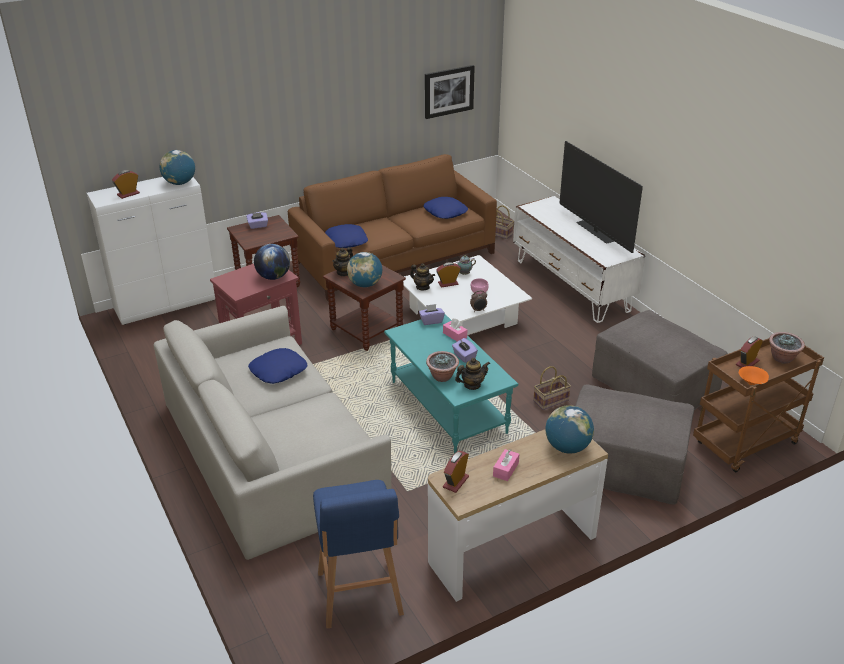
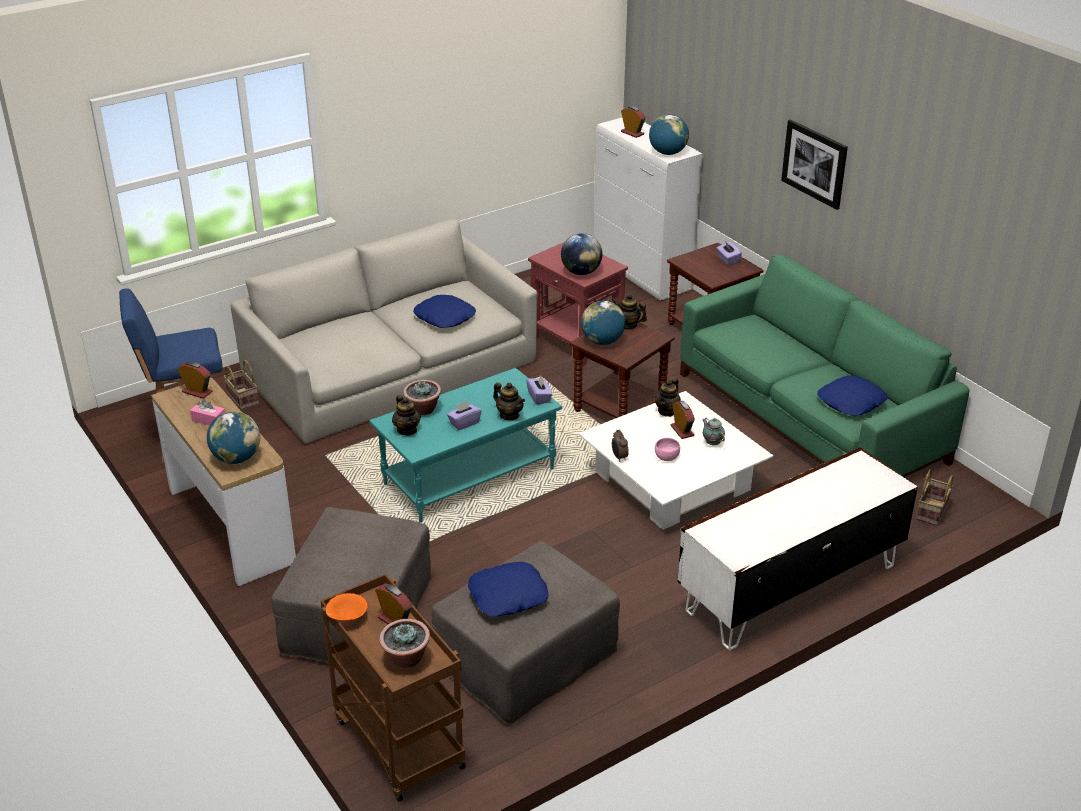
camera: 85 degrees right, 0 degrees up
brown sofa [288,154,497,301] -> green sofa [680,254,969,477]
blue pillow [325,224,368,248] -> blue pillow moved to [468,562,549,617]
picture [425,65,475,119] -> picture moved to [781,119,848,210]
pink tissue box [443,318,467,341] -> teapot [493,383,525,420]
basket [533,366,571,410] -> basket moved to [224,360,259,410]
television [559,141,643,253] -> none

